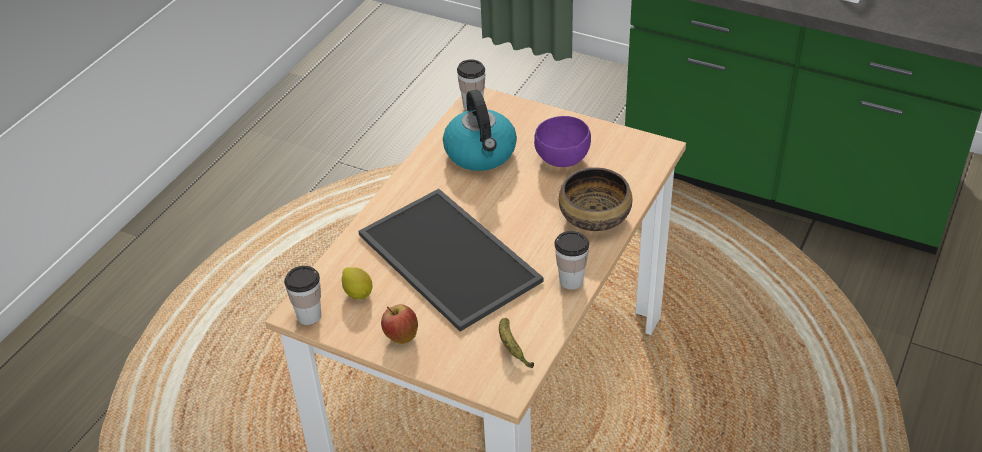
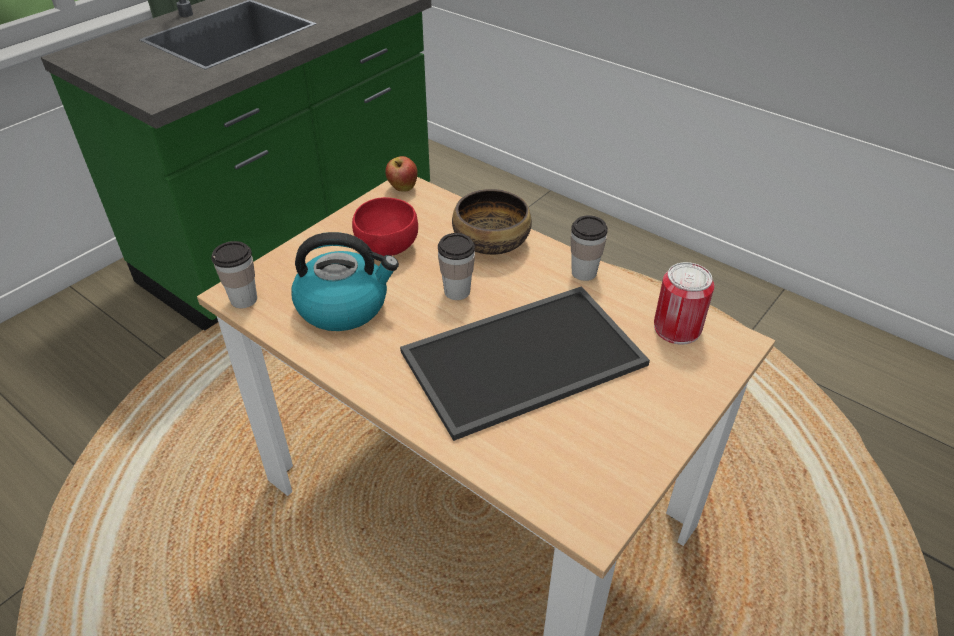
camera: 80 degrees left, 0 degrees up
cup [284,266,321,325] -> cup moved to [438,233,475,300]
lemon [342,267,373,299] -> none
apple [381,304,418,344] -> apple moved to [385,156,418,191]
banana [499,318,534,368] -> can [654,262,714,345]
purple bowl [534,116,591,167] -> red bowl [352,197,418,256]

